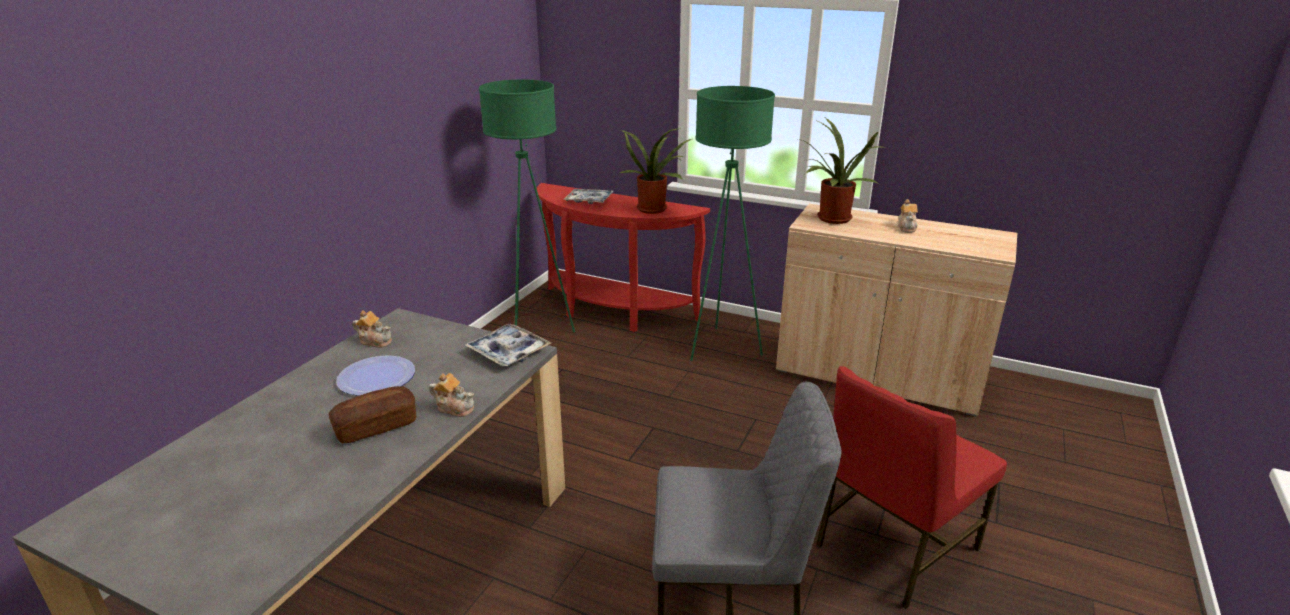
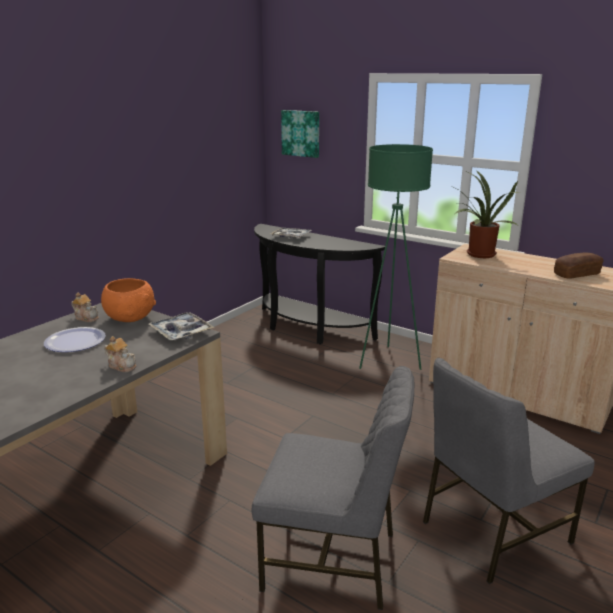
camera: 10 degrees right, 5 degrees down
bread [329,386,417,443] -> bread moved to [554,252,604,279]
green floor lamp [479,79,575,332] -> none
red console table [537,183,710,332] -> black console table [254,224,385,344]
potted plant [618,128,692,214] -> none
red chair [816,366,1007,609] -> grey chair [423,358,595,584]
teapot [898,199,918,233] -> none
none -> orange bowl [101,278,156,322]
none -> picture [281,110,319,158]

